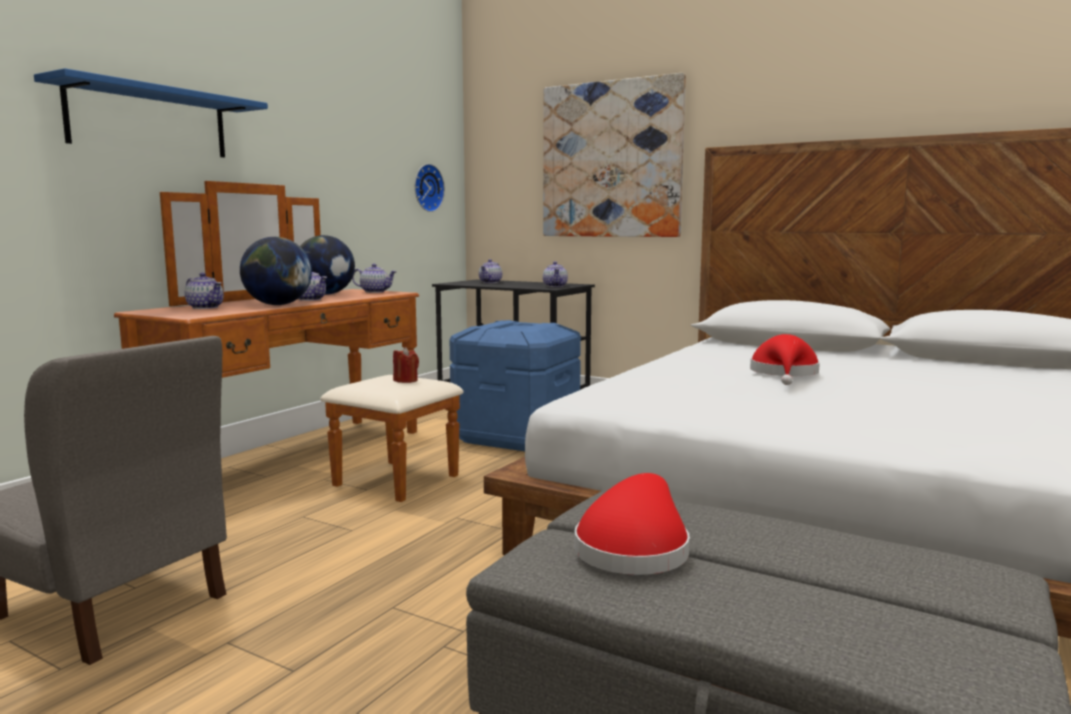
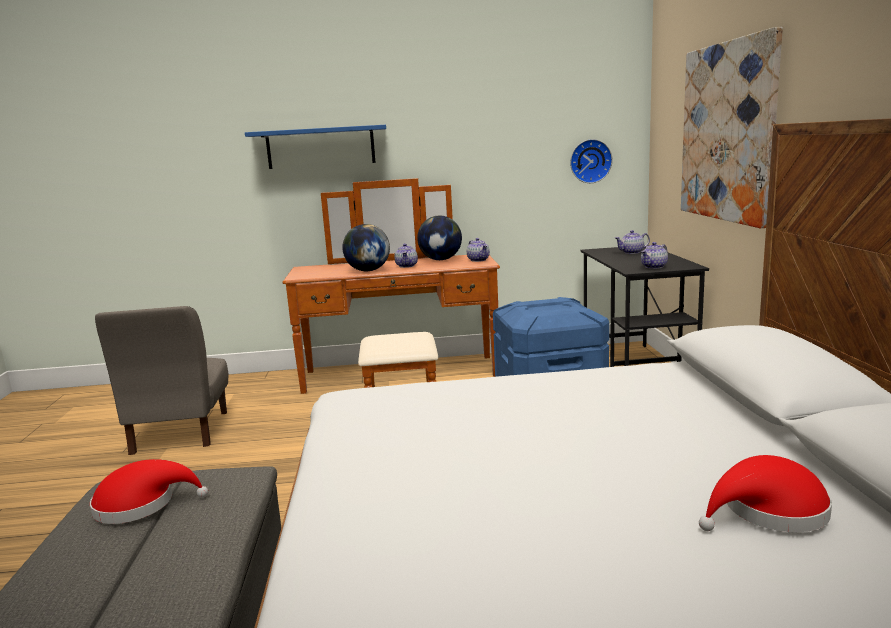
camera: 55 degrees right, 5 degrees up
teapot [185,273,224,309] -> none
red candle [393,347,419,383] -> none
red hat [750,334,820,385] -> red hat moved to [699,455,832,532]

